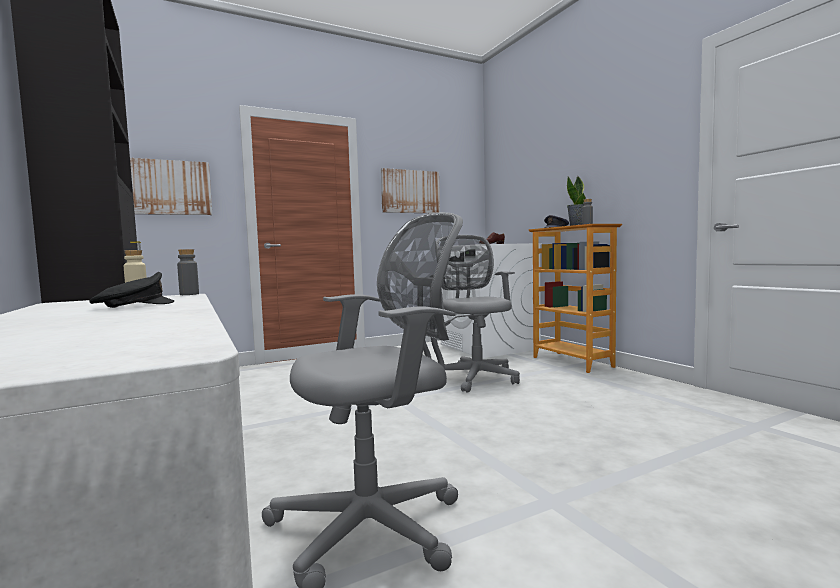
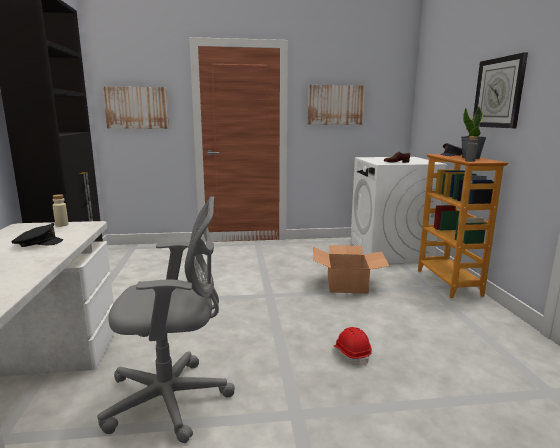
camera: 20 degrees right, 10 degrees up
grey bottle [177,249,199,295] -> none
grey office chair [436,235,520,393] -> cardboard box [313,245,389,294]
none -> red hard hat [334,327,372,366]
none -> wall clock [473,52,528,128]

